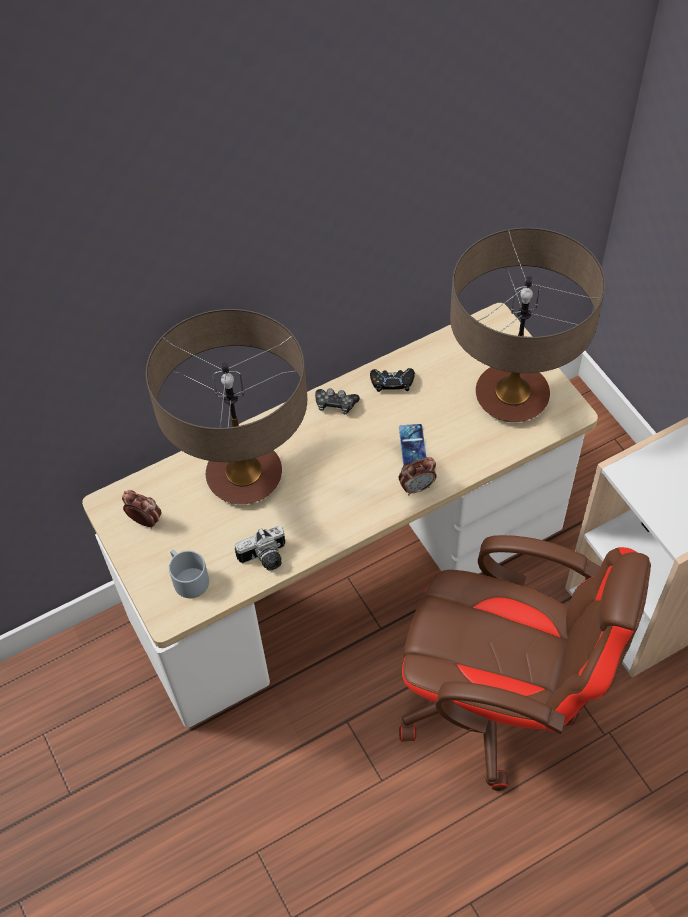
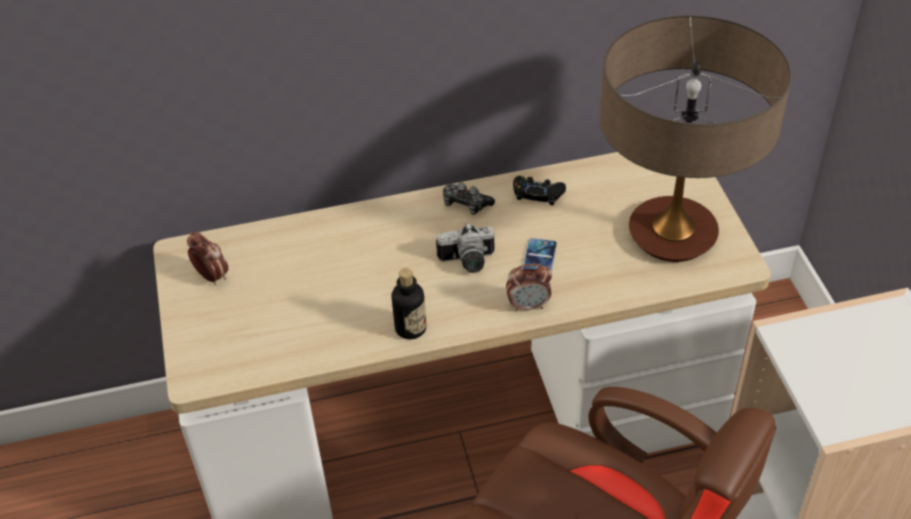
camera: 15 degrees right, 10 degrees down
table lamp [146,309,307,504] -> none
grey mug [169,550,209,598] -> none
camera [235,526,285,570] -> camera moved to [436,222,494,273]
none -> bottle [391,268,426,339]

